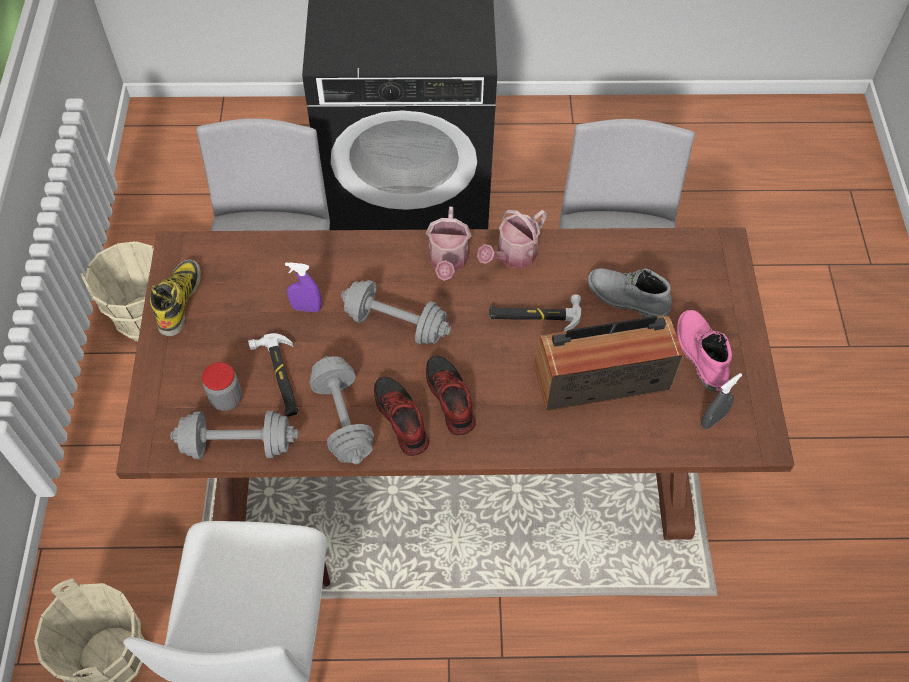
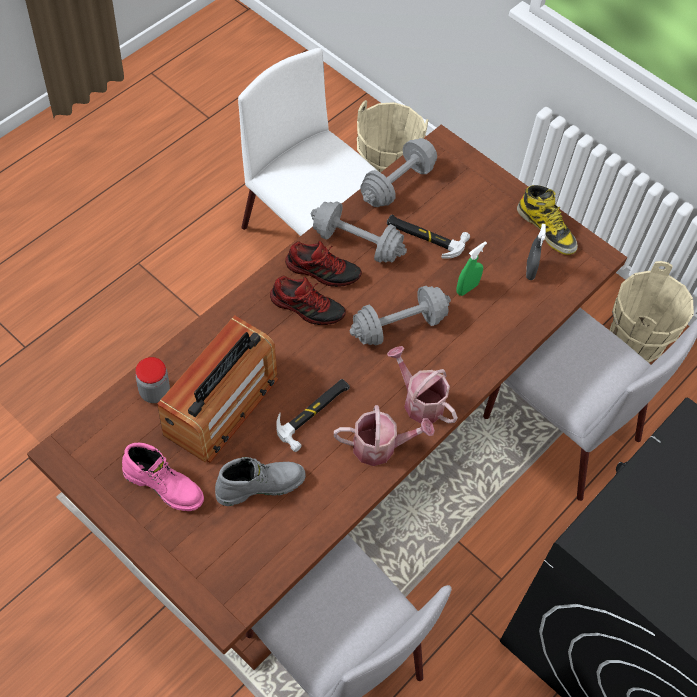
camera: 130 degrees right, 0 degrees up
jar [202,362,242,411] -> jar moved to [135,357,170,403]
purple spray bottle [285,262,322,312] -> green spray bottle [456,241,487,296]
watering can [477,210,547,269] -> watering can turned 90 degrees clockwise [334,405,435,466]
grey spray bottle [701,373,742,429] -> grey spray bottle moved to [526,224,546,280]

